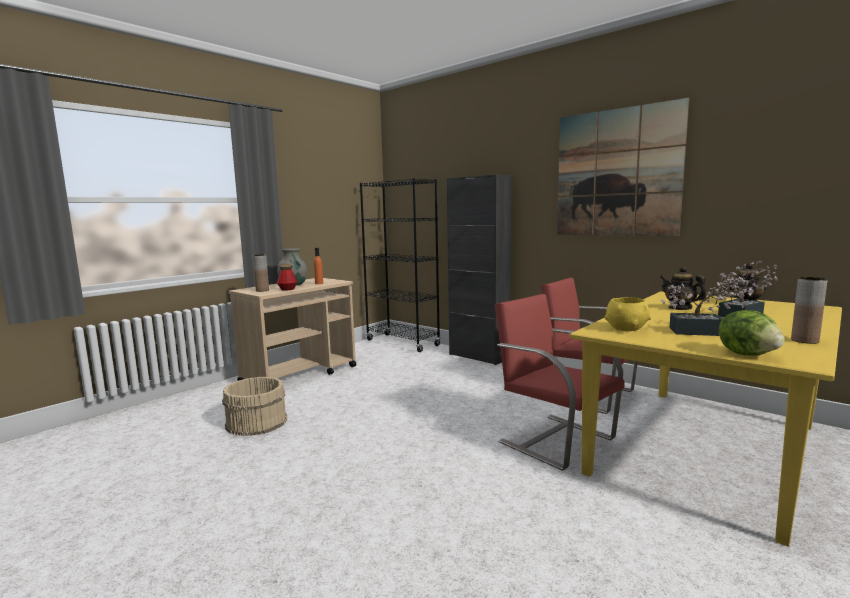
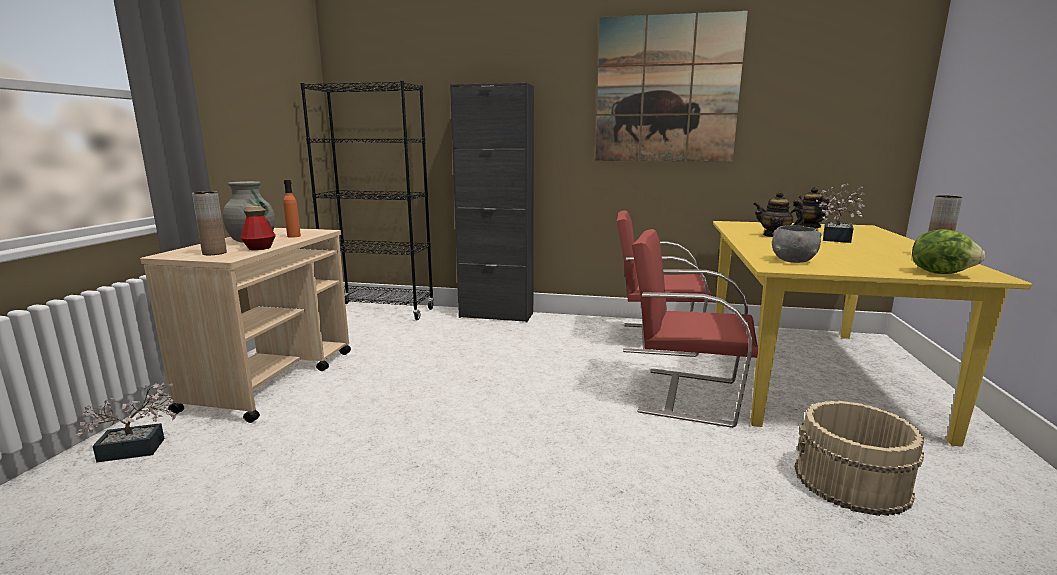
camera: 30 degrees left, 5 degrees up
beige bucket [222,377,287,436] -> beige bucket moved to [795,401,924,516]
yellow bowl [604,297,651,331] -> grey bowl [772,225,821,263]
potted plant [660,272,747,336] -> potted plant moved to [75,383,176,463]

